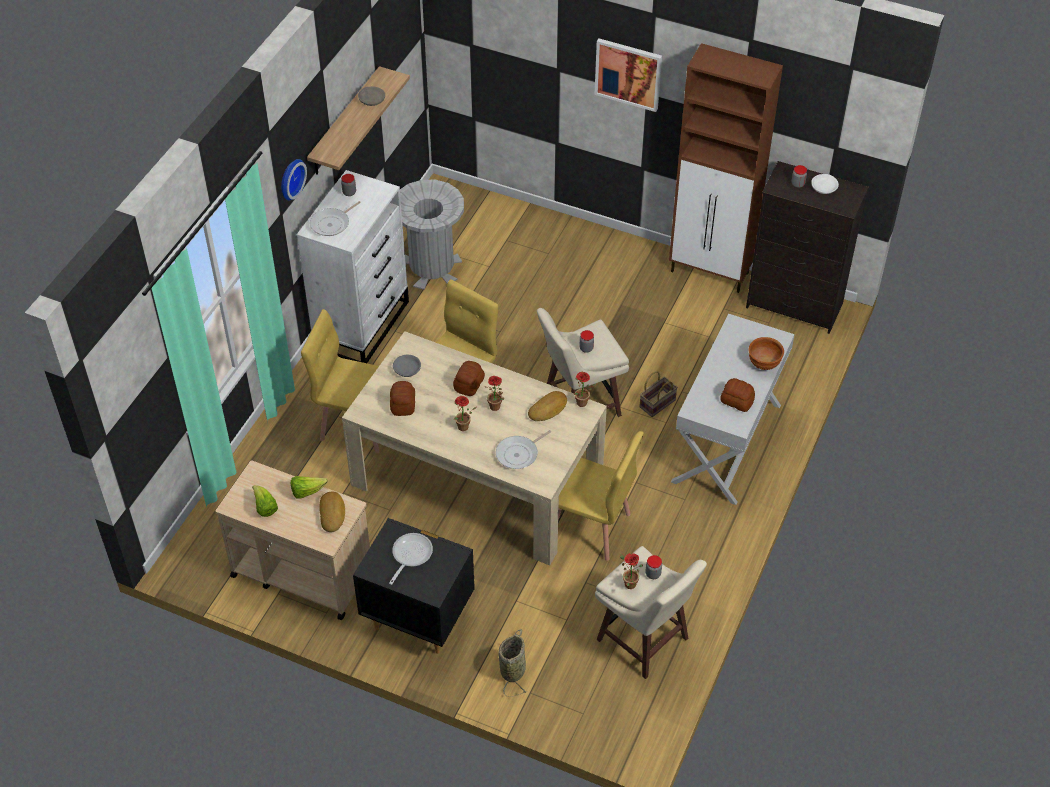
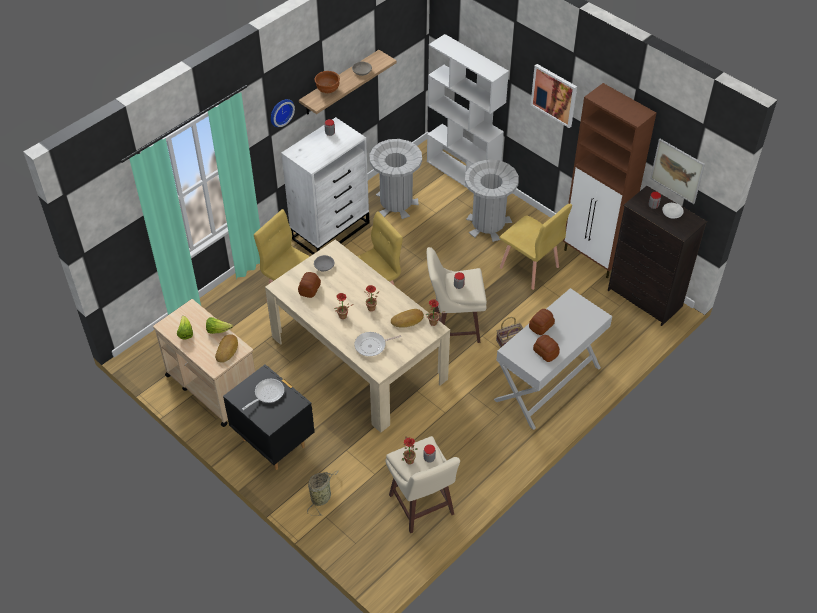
camera: 20 degrees right, 0 degrees up
frying pan [310,201,361,236] -> none
bread [453,361,485,396] -> bread moved to [529,309,555,335]
yellow chair [558,431,644,561] -> yellow chair moved to [499,204,572,290]
brown bowl [748,337,784,370] -> brown bowl moved to [314,71,340,93]
none -> white bookcase [427,34,509,188]
none -> grey trash can [465,159,519,242]
none -> picture [650,139,705,204]

